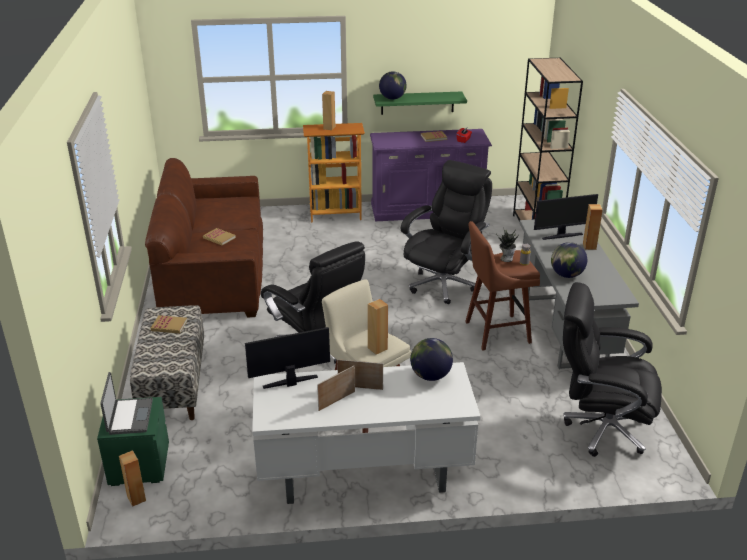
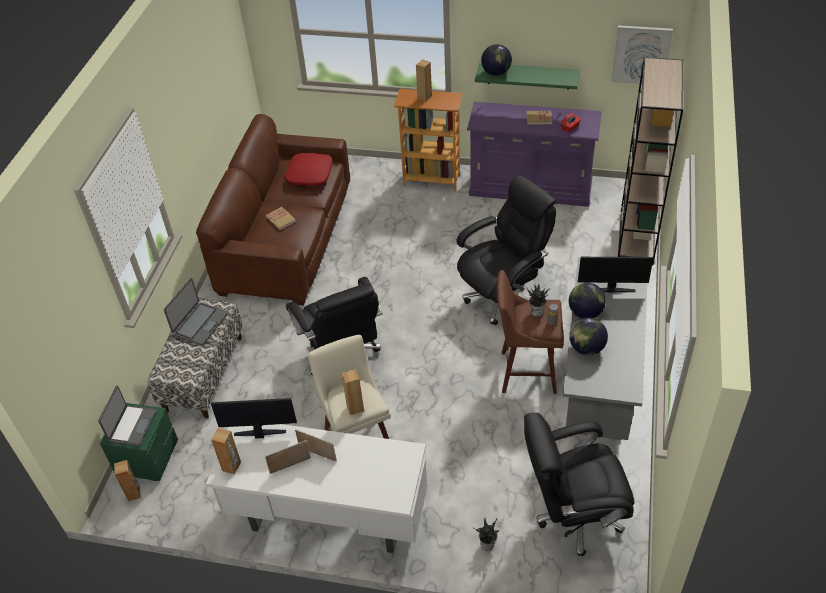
camera: 20 degrees right, 15 degrees up
book [150,315,187,334] -> laptop [164,278,228,345]
globe [410,338,453,381] -> globe moved to [569,283,606,318]
black office chair [563,282,662,457] -> black office chair turned 45 degrees counterclockwise [524,413,634,556]
brown speaker [583,204,603,250] -> brown speaker moved to [211,428,241,474]
none -> red pillow [286,153,332,185]
none -> potted plant [473,517,499,551]
none -> picture [611,25,673,84]

